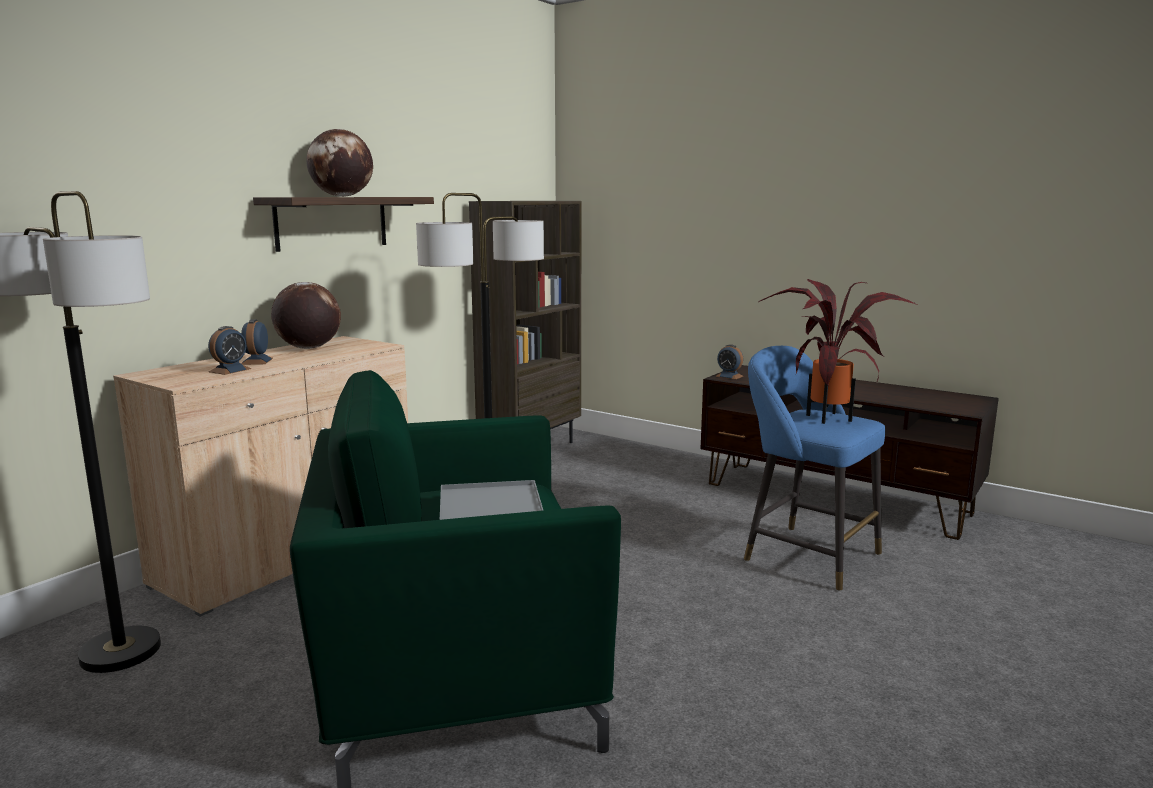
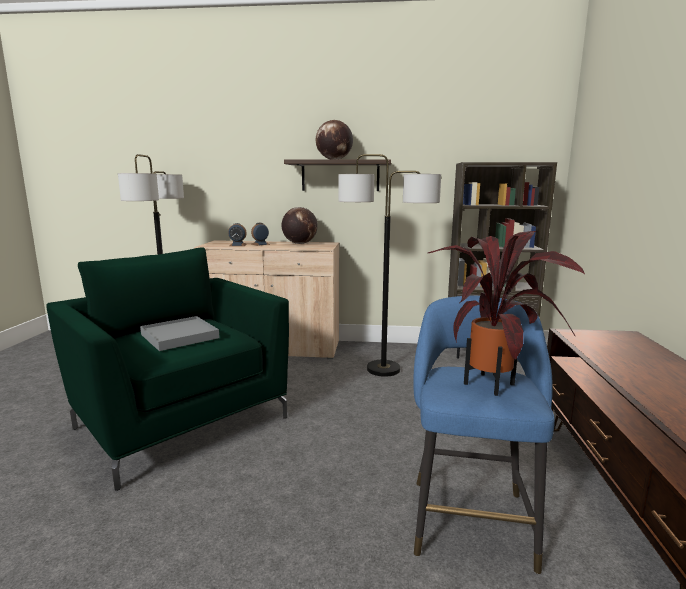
camera: 60 degrees right, 0 degrees up
alarm clock [715,344,743,380] -> none

